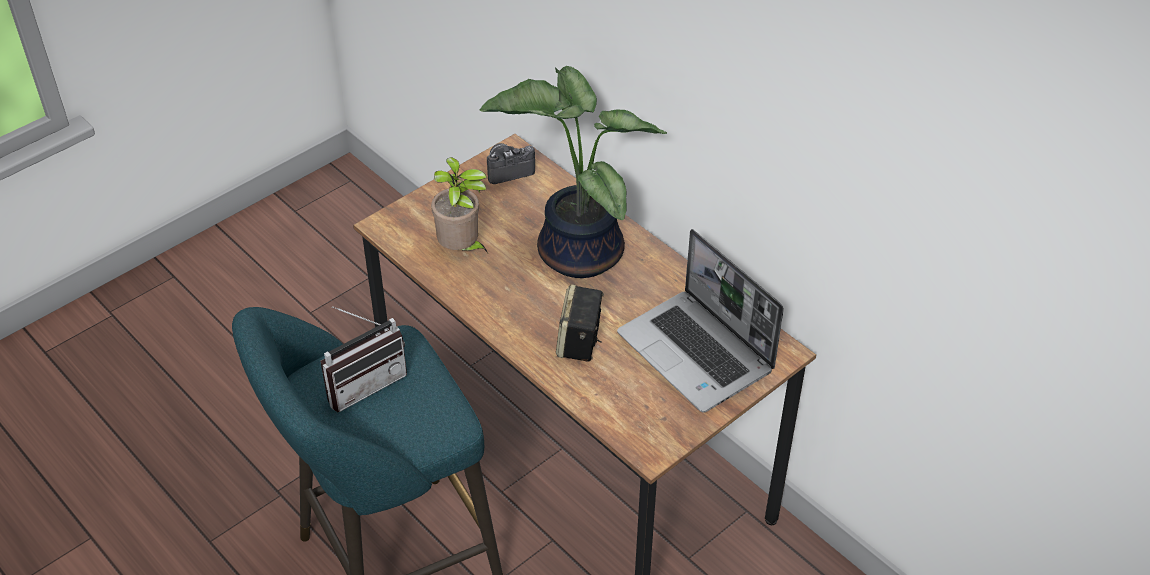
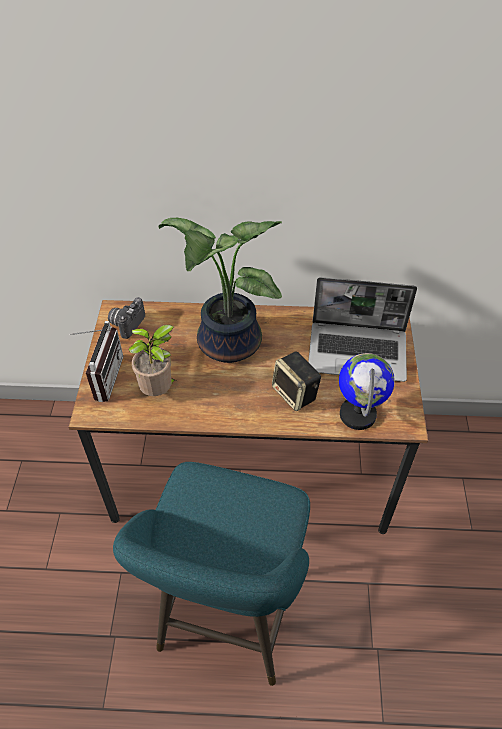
camera: 45 degrees left, 5 degrees up
radio [320,306,407,412] -> radio moved to [69,321,123,402]
none -> globe [339,353,395,430]

